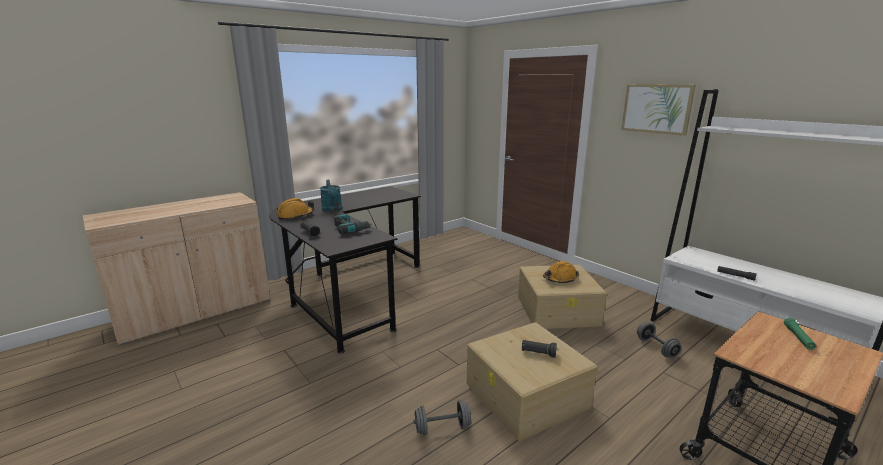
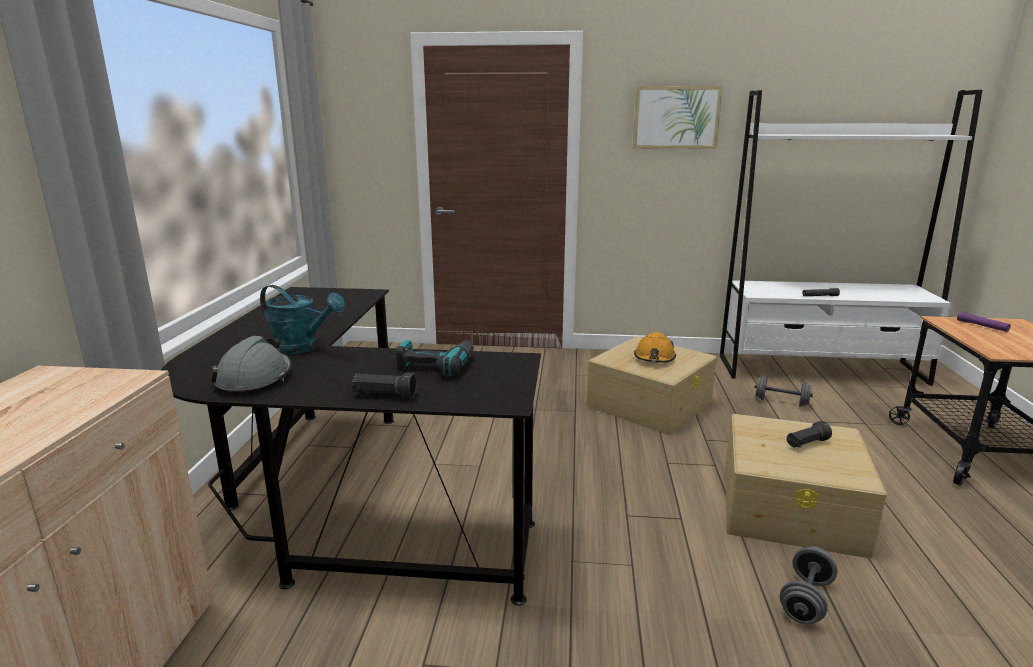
camera: 45 degrees left, 0 degrees up
orange hard hat [276,198,314,220] -> grey hard hat [211,336,292,396]
green flashlight [784,318,816,350] -> purple flashlight [957,311,1011,332]

